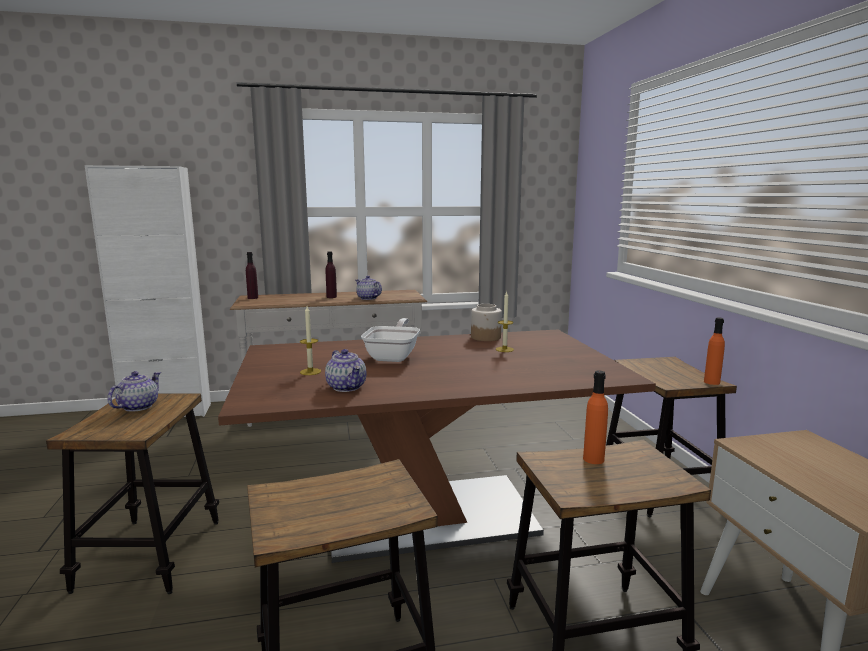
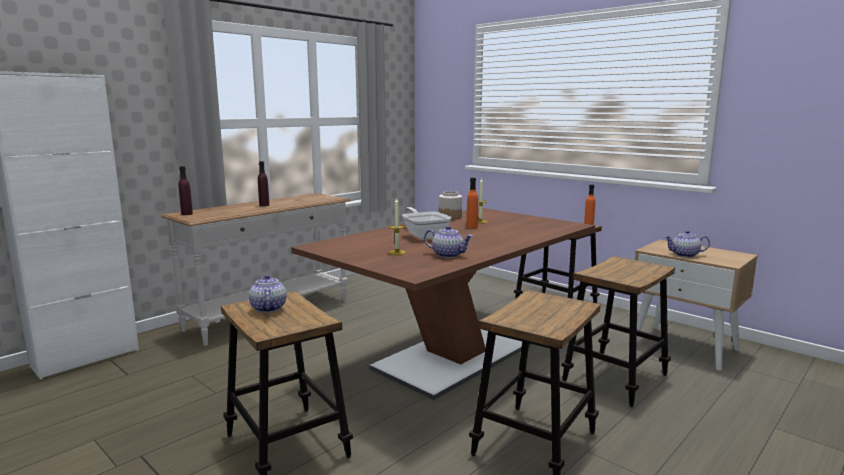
camera: 35 degrees left, 0 degrees up
teapot [356,276,382,300] -> teapot moved to [664,230,710,258]
orange bottle [583,370,608,464] -> orange bottle moved to [466,178,478,229]

